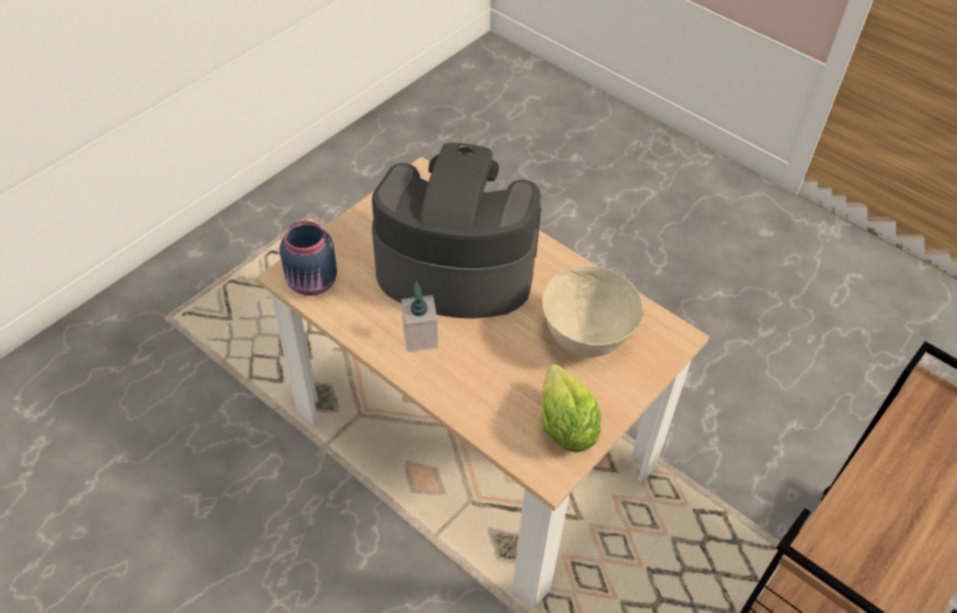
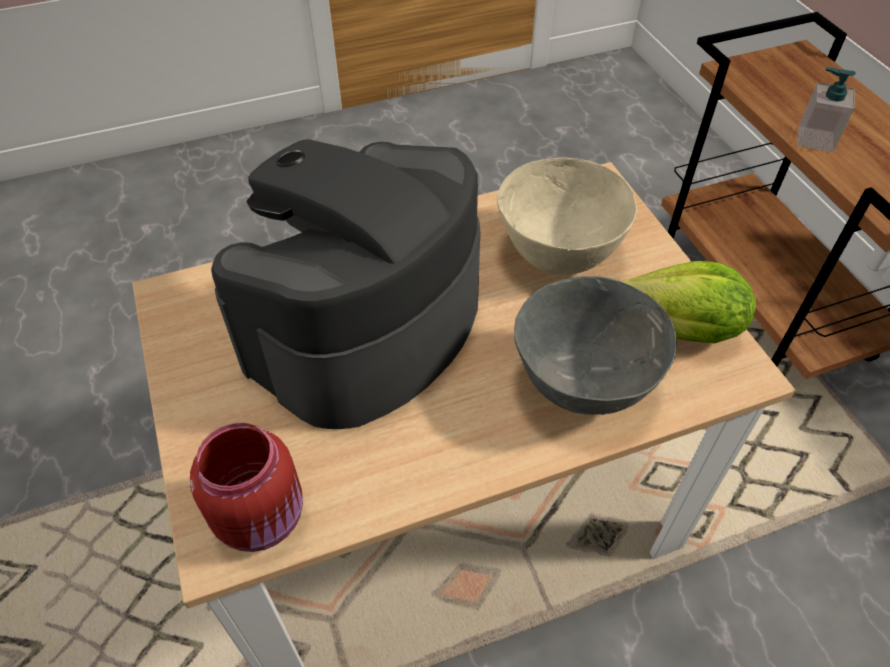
camera: 60 degrees left, 0 degrees up
blue jar [280,221,337,296] -> red jar [190,423,303,552]
soap dispenser [401,281,438,352] -> soap dispenser moved to [797,68,856,152]
none -> grey bowl [514,276,676,415]

